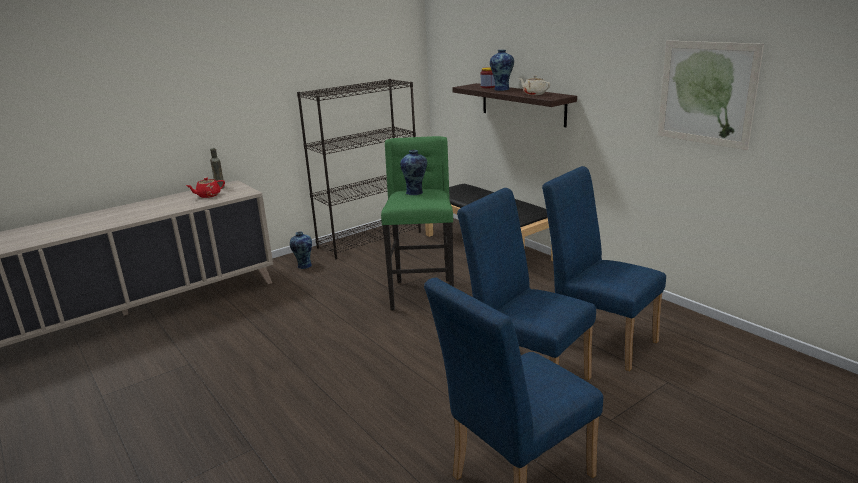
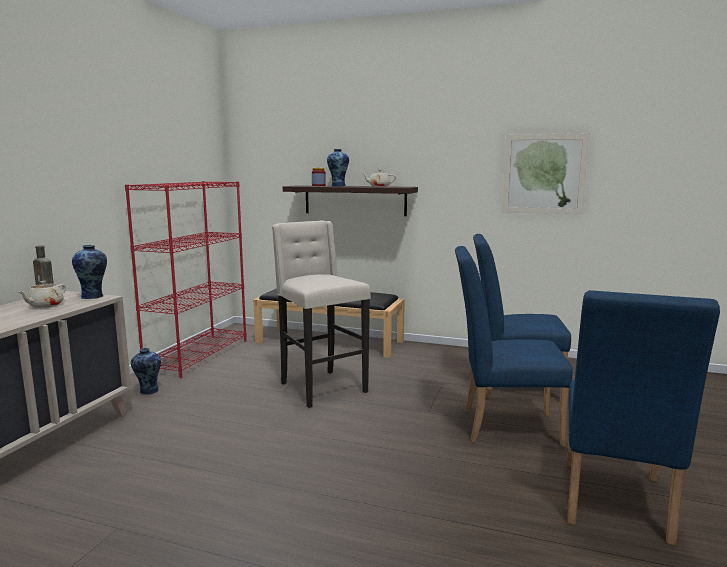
camera: 35 degrees left, 10 degrees down
red teapot [186,177,225,198] -> beige teapot [19,281,66,308]
black bookcase [297,79,421,259] -> red bookcase [125,181,247,378]
green stool [381,136,454,311] -> beige stool [272,221,371,408]
vase [400,150,427,195] -> vase moved to [72,245,107,299]

